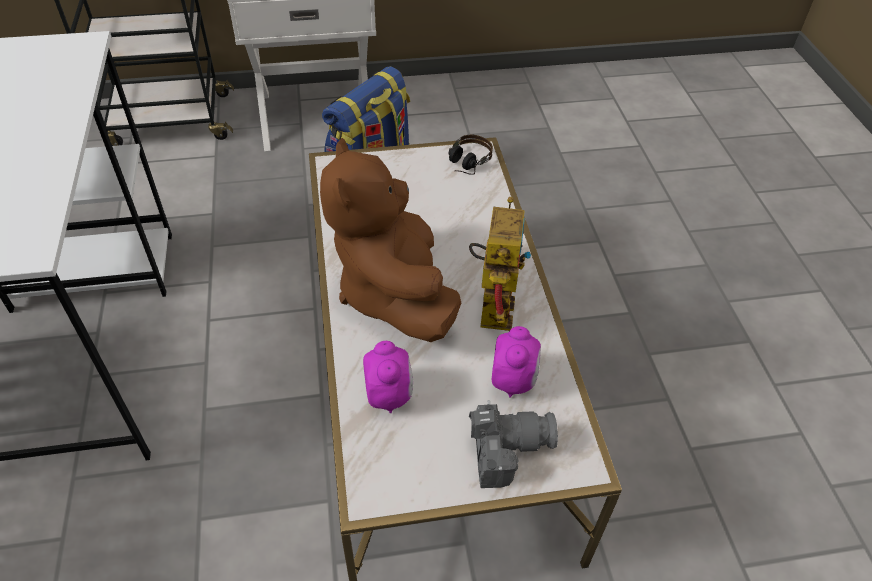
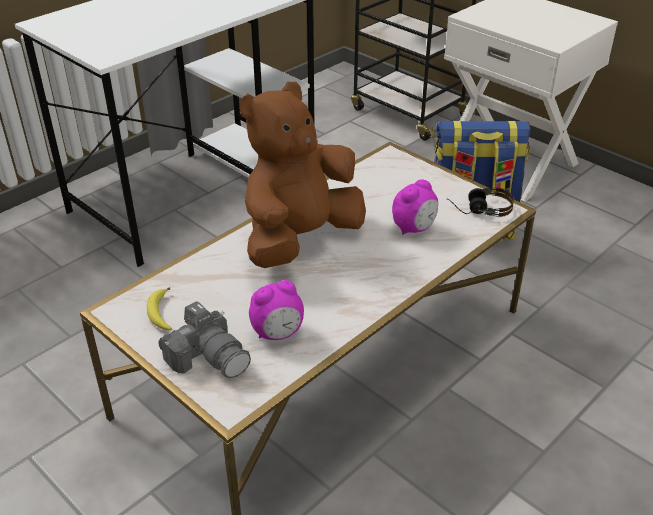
camera: 55 degrees right, 10 degrees down
alarm clock [363,341,413,413] -> alarm clock moved to [392,179,438,235]
toy robot [469,197,532,331] -> none
none -> banana [147,287,172,330]

